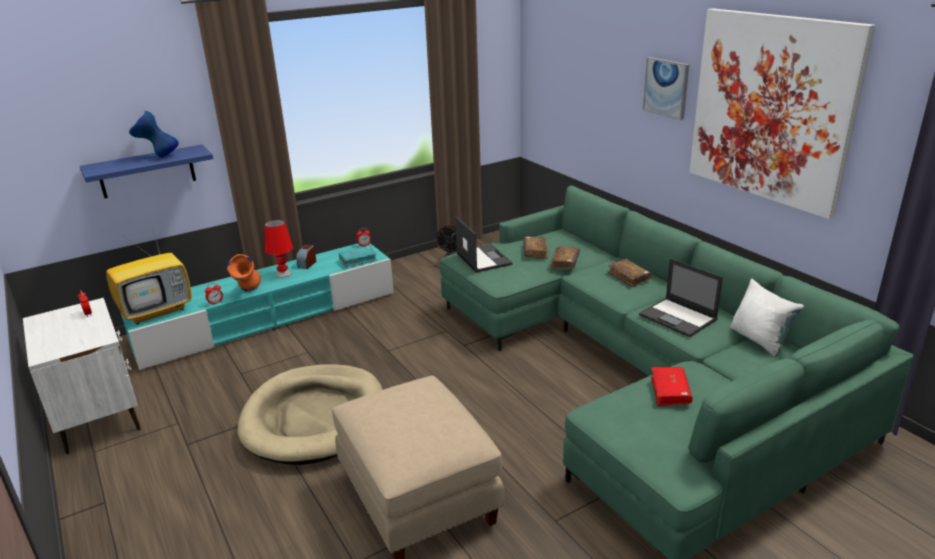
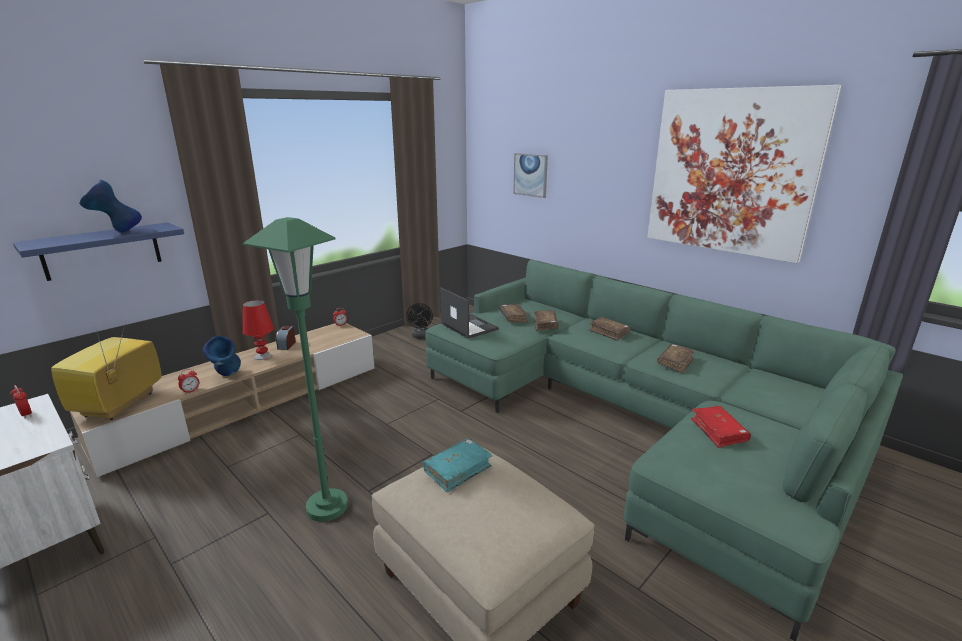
camera: 15 degrees left, 5 degrees down
television [106,221,192,325] -> television turned 150 degrees clockwise [51,321,162,420]
turquoise tv stand [121,243,394,370] -> beige tv stand [70,323,375,477]
orange vase [227,254,261,291] -> blue vase [203,336,241,376]
beige dog bed [238,364,383,465] -> green floor lamp [243,217,348,522]
turquoise book [339,246,377,268] -> turquoise book moved to [423,438,493,493]
laptop [639,259,723,337] -> brown book [657,344,695,373]
picture [643,57,689,120] -> picture moved to [513,153,548,198]
white pillow [730,278,804,357] -> none

